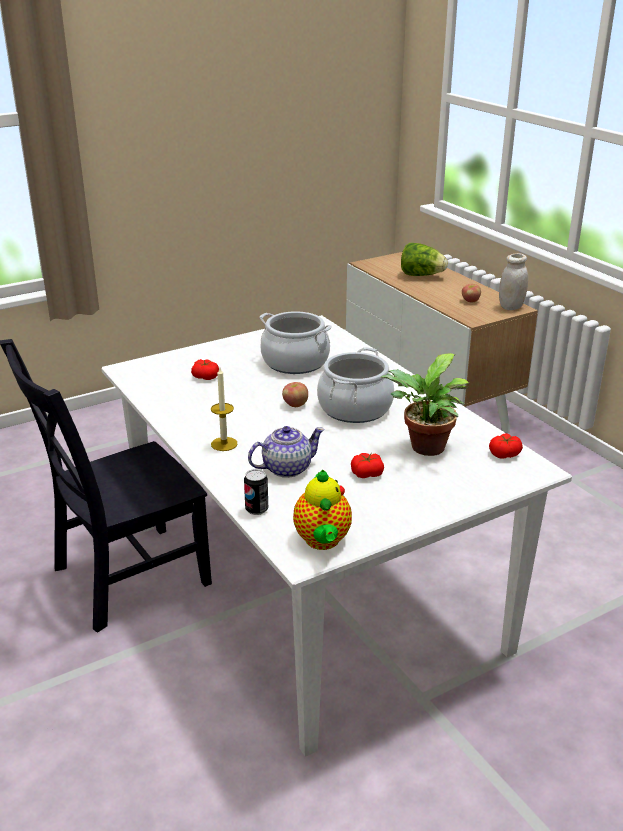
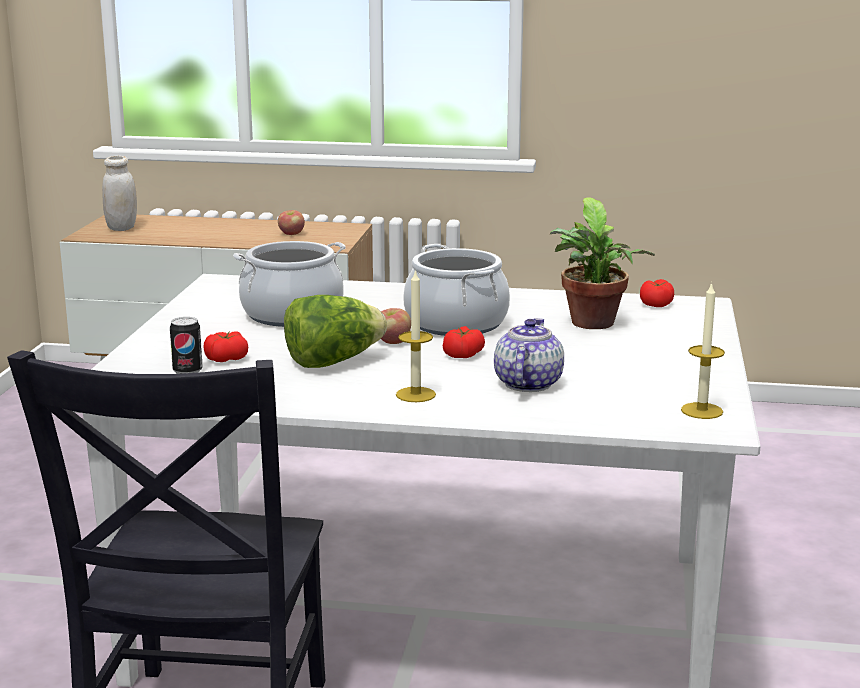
camera: 50 degrees left, 10 degrees down
can [244,469,268,515] -> can moved to [170,317,203,374]
teapot [293,470,352,550] -> candle [681,282,725,419]
tomato [351,453,384,478] -> tomato moved to [443,326,485,358]
lettuce [401,243,448,276] -> lettuce moved to [284,295,387,368]
white jar [499,253,528,310] -> white jar moved to [102,156,137,231]

